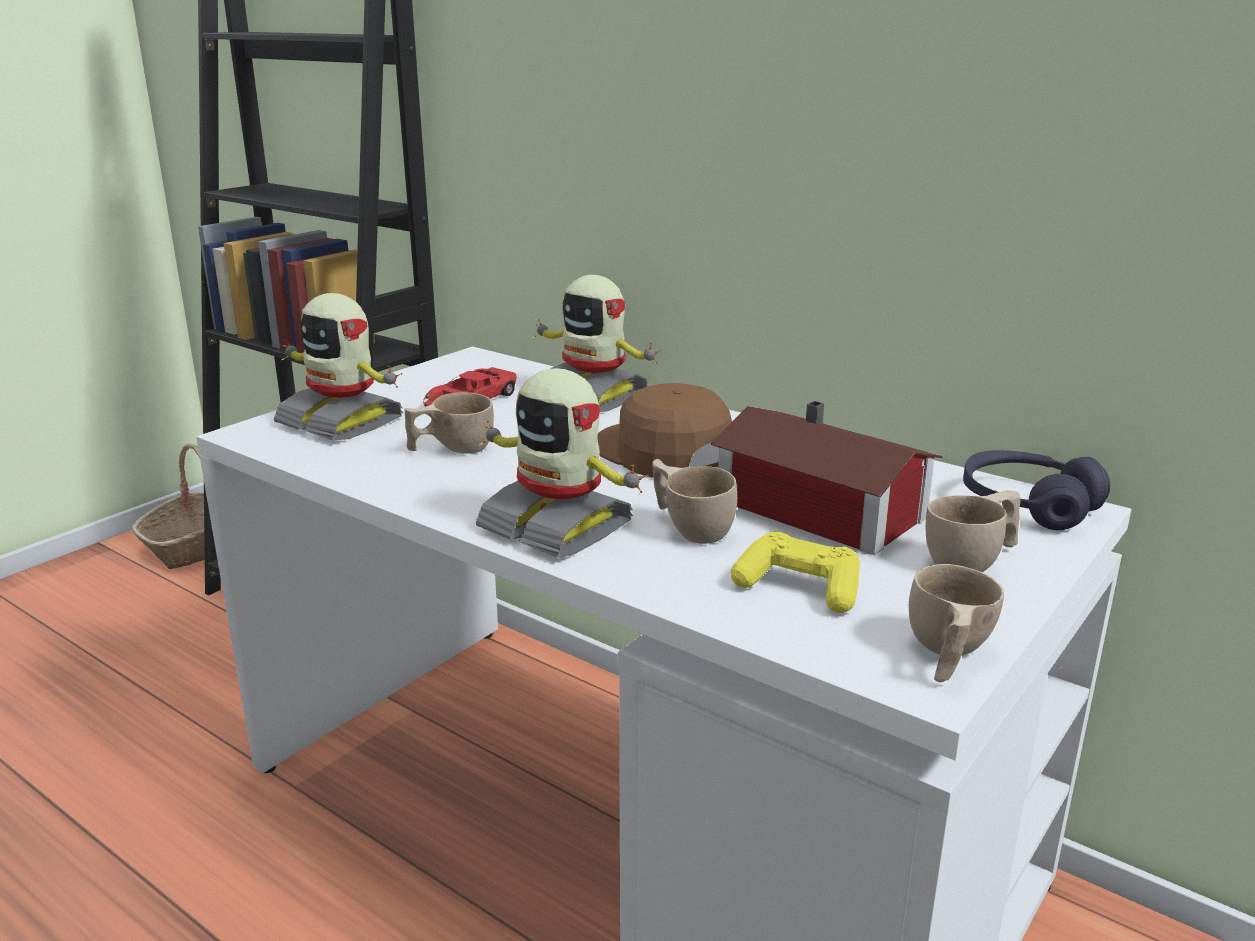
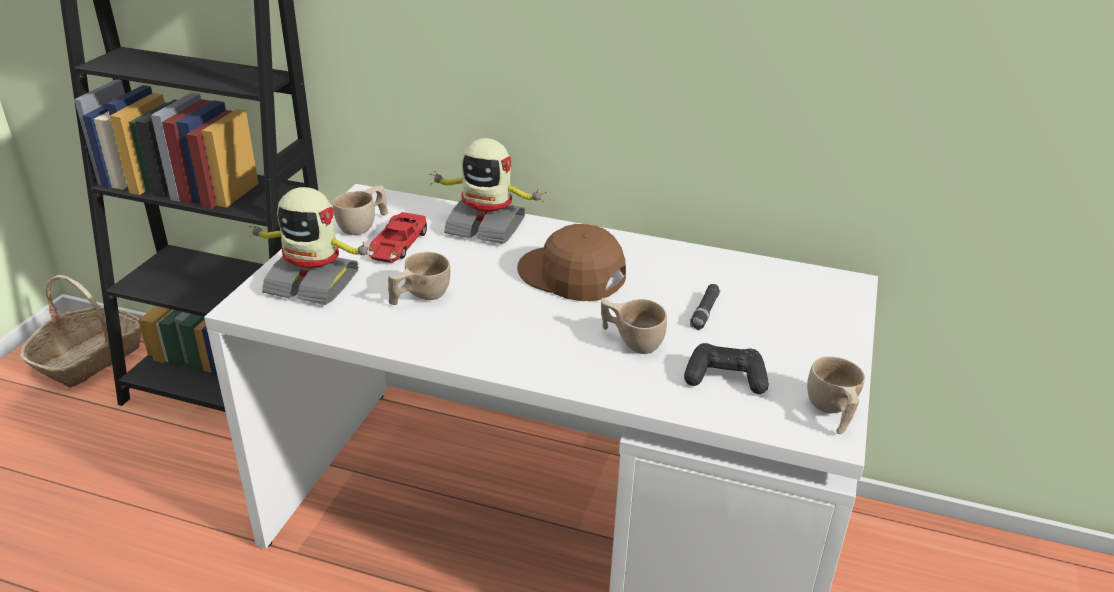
camera: 20 degrees left, 10 degrees up
toy robot [476,368,649,558] -> none
toy house [711,401,943,555] -> black flashlight [690,284,720,330]
yellow game controller [731,532,860,613] -> black game controller [684,343,769,394]
beige cup [926,490,1020,572] -> beige cup moved to [332,185,388,235]
purple headphones [963,450,1110,530] -> none

